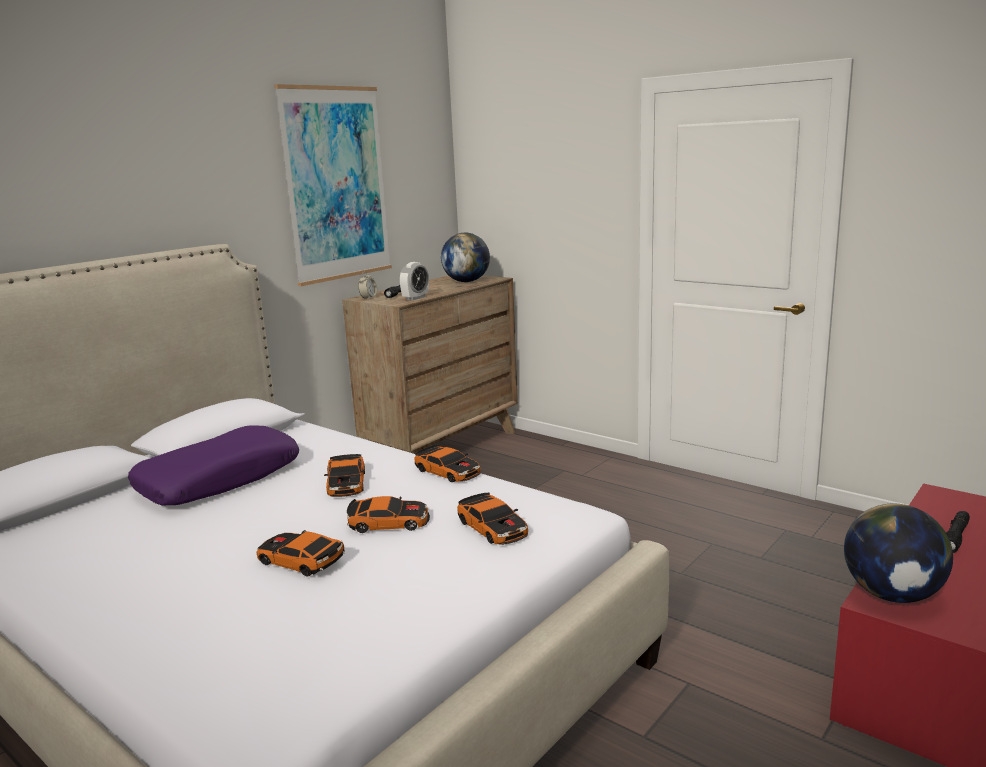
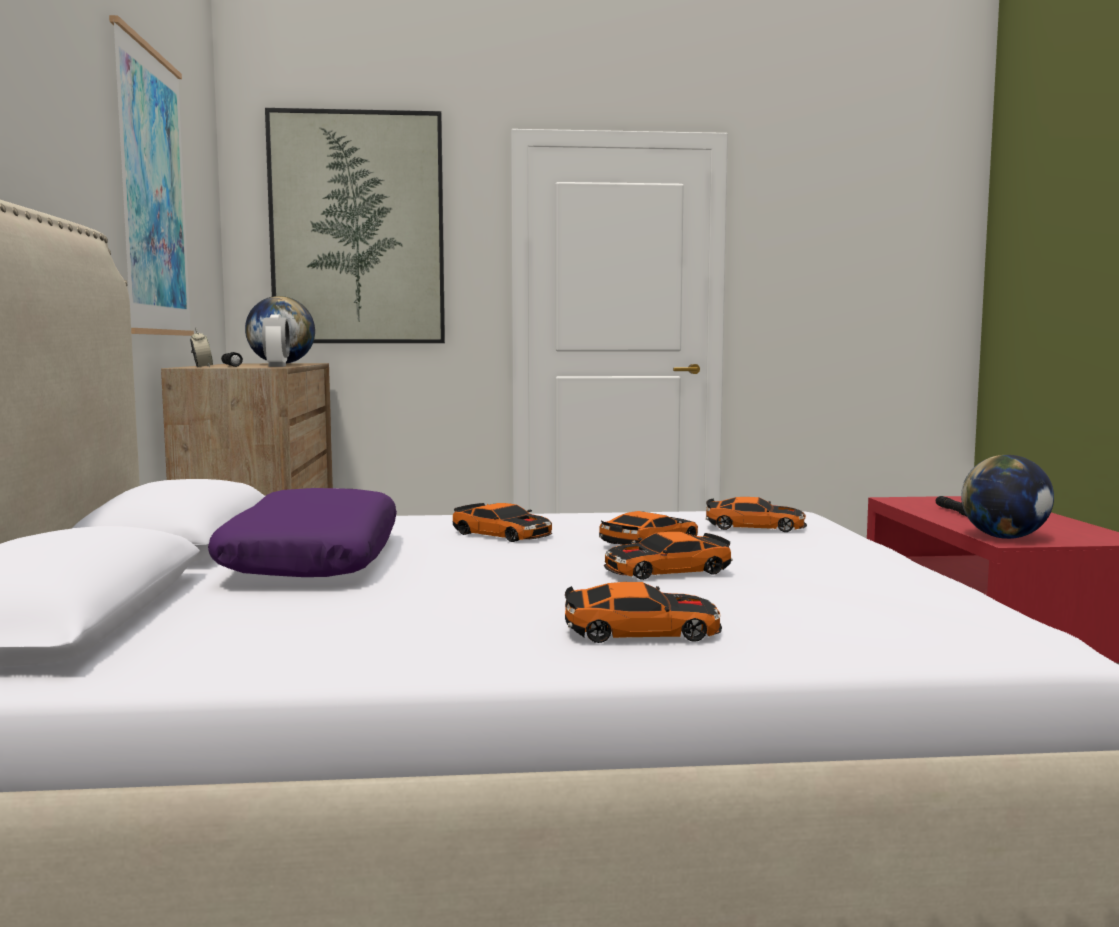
camera: 45 degrees left, 10 degrees down
toy car [414,445,481,482] -> toy car moved to [565,582,722,643]
none -> picture [265,108,445,343]

